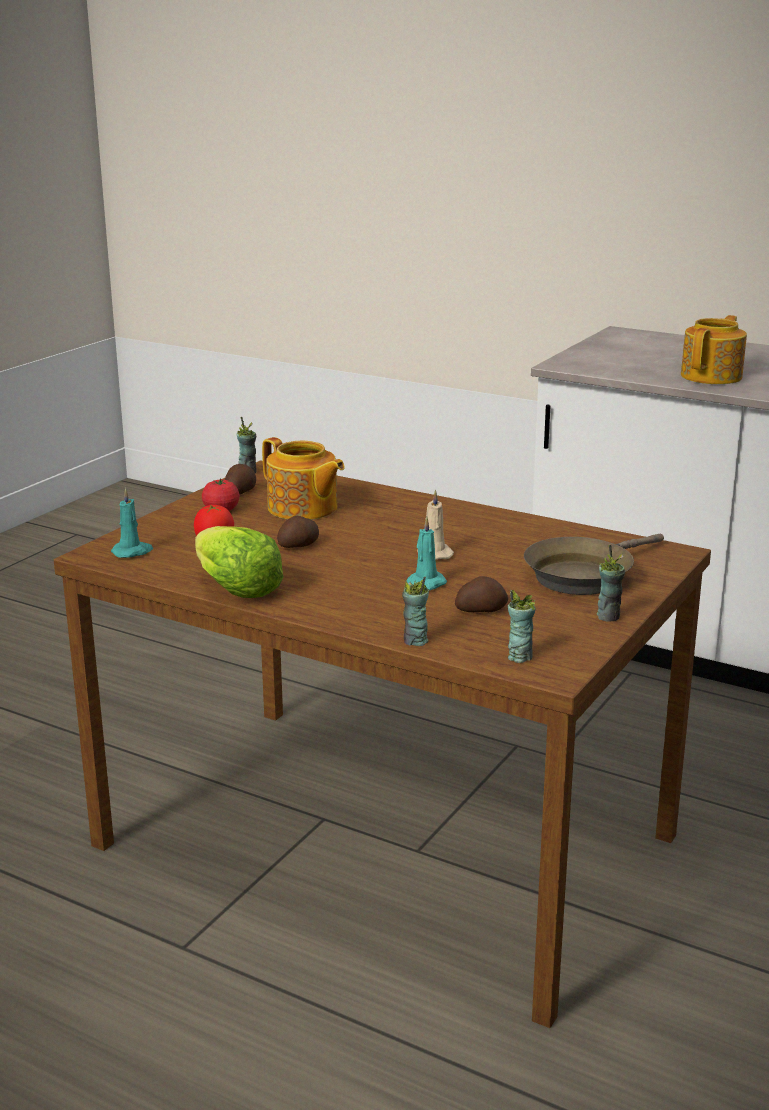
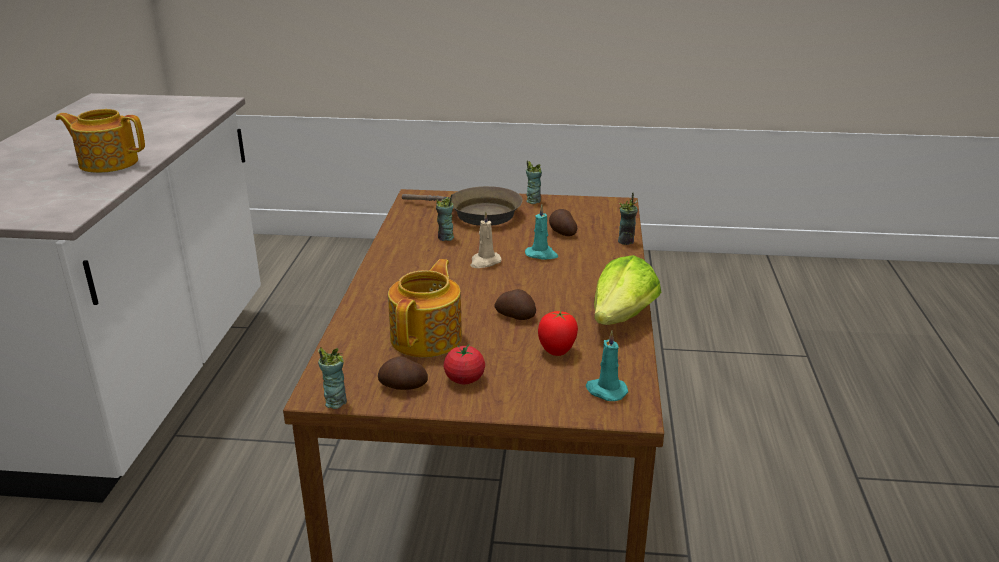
camera: 115 degrees left, 5 degrees up
cup [508,590,536,663] -> cup moved to [436,194,454,241]

